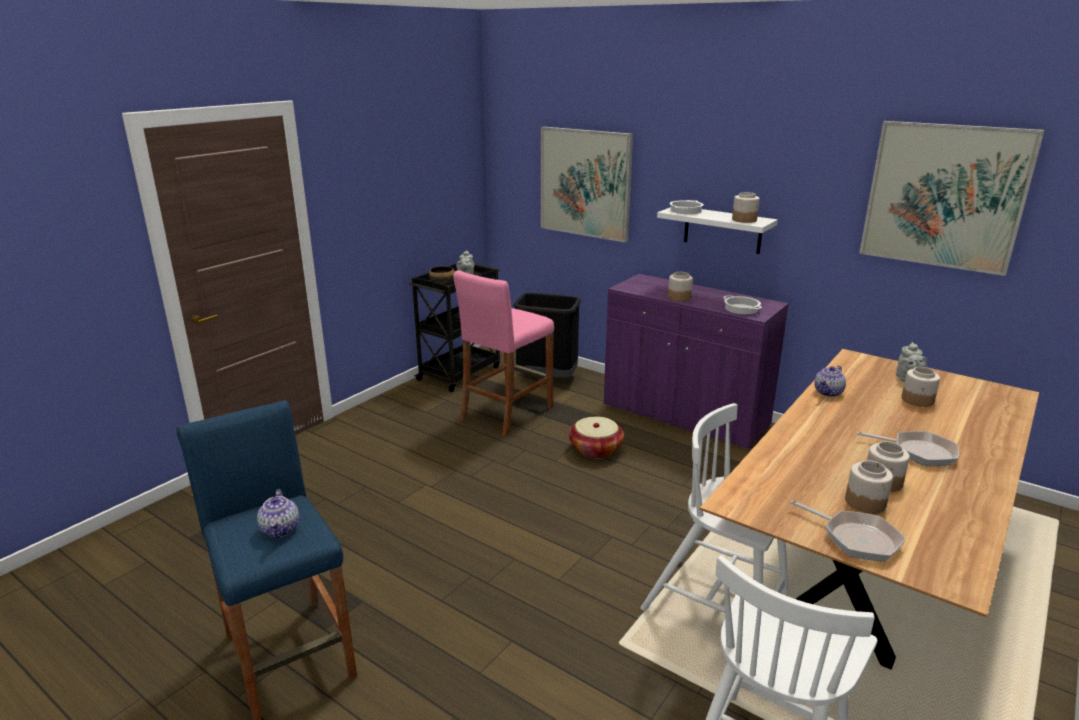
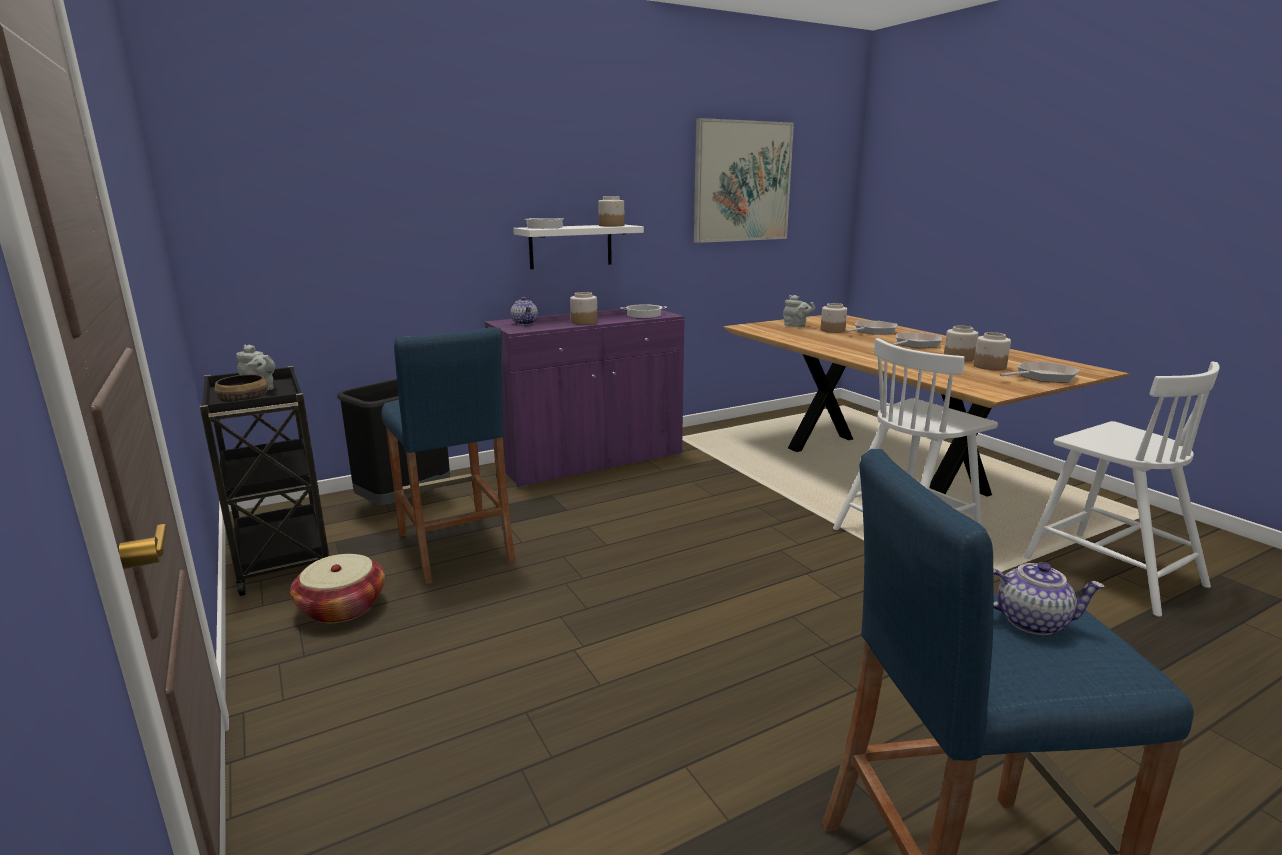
camera: 65 degrees left, 5 degrees down
pink stool [453,270,554,437] -> blue stool [381,327,515,584]
picture [541,127,633,243] -> none
basket [569,417,624,459] -> basket moved to [290,554,385,623]
teapot [814,366,846,397] -> teapot moved to [511,297,538,325]
none -> frying pan [846,321,897,335]

